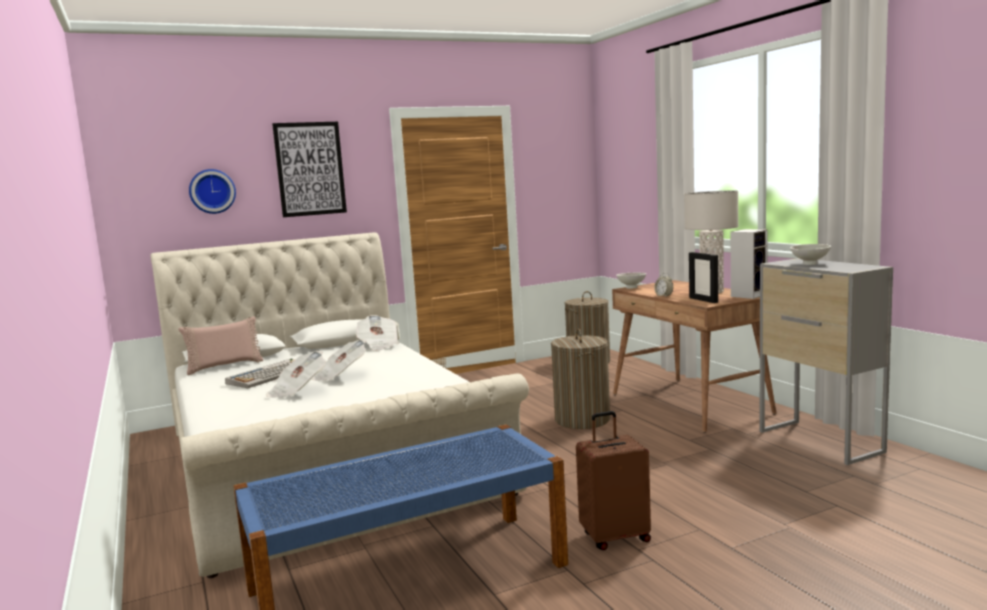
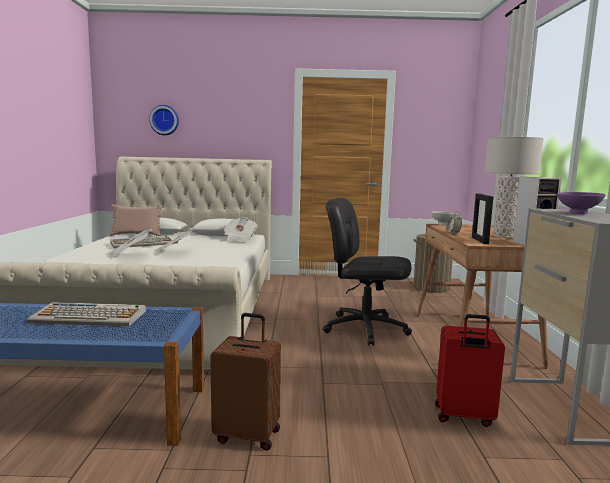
camera: 25 degrees right, 0 degrees up
picture [272,122,347,217] -> none
laundry basket [551,329,610,429] -> black office chair [323,198,412,346]
white bowl [790,244,831,265] -> purple bowl [557,192,606,214]
none -> keyboard [27,302,146,327]
none -> red suitcase [435,314,505,427]

